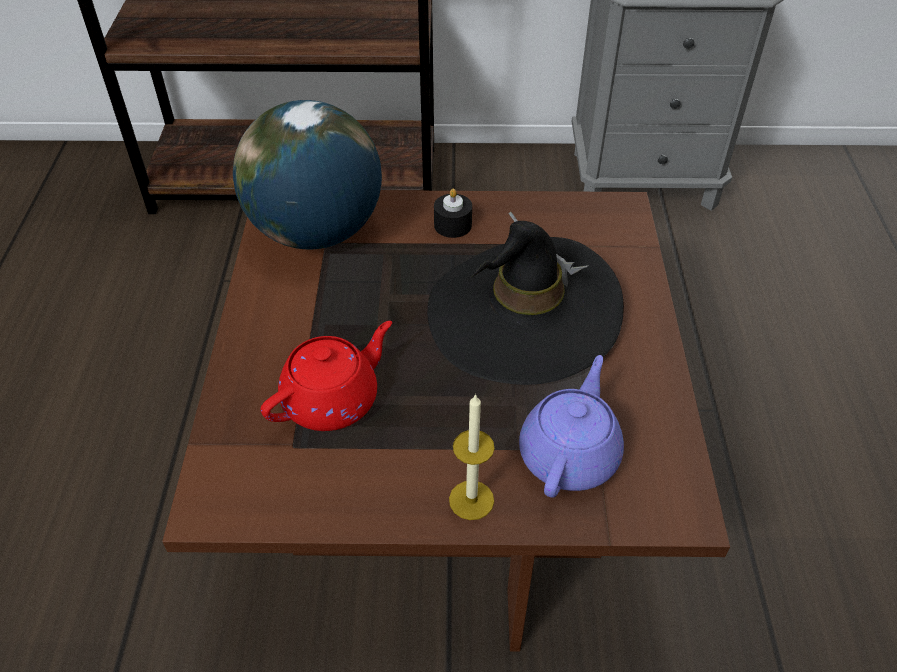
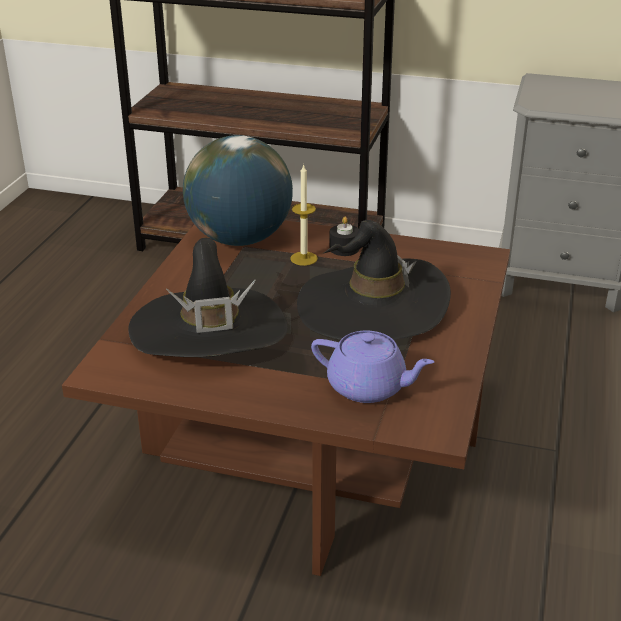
camera: 15 degrees right, 15 degrees down
red teapot [261,321,392,431] -> black hat [128,238,288,357]
candle [449,394,495,520] -> candle moved to [290,164,318,266]
purple teapot [519,355,624,498] -> purple teapot turned 75 degrees clockwise [311,331,434,403]

